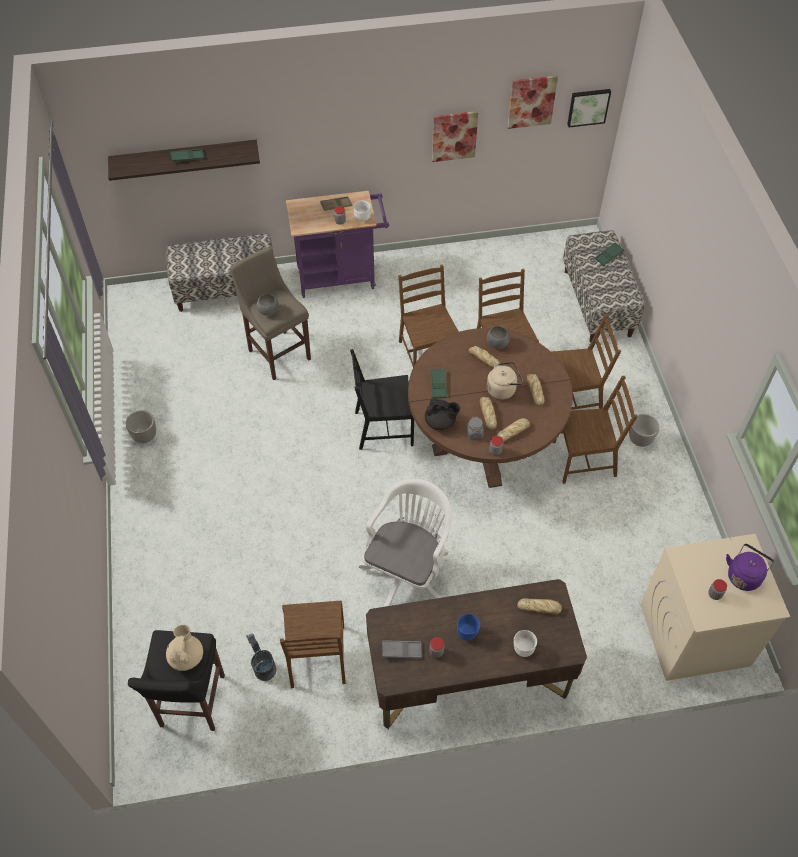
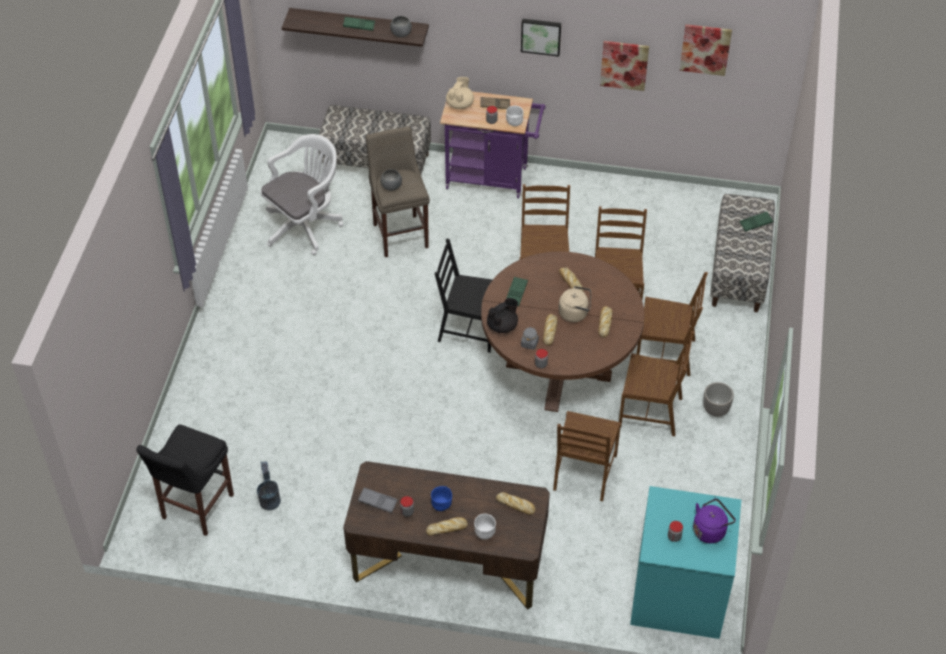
camera: 20 degrees right, 5 degrees down
planter [126,410,156,443] -> none
beige teapot [166,625,203,671] -> beige teapot moved to [446,77,474,109]
brown chair [280,601,346,688] -> brown chair moved to [553,411,621,501]
white office chair [359,479,452,607] -> white office chair moved to [260,134,343,255]
black teapot [425,398,460,430] -> black teapot turned 75 degrees counterclockwise [487,298,518,333]
grey bowl [487,326,510,349] -> grey bowl moved to [390,16,412,37]
bread [497,418,530,442] -> bread moved to [426,517,468,536]
picture [567,89,611,127] -> picture moved to [521,19,561,57]
beige washing machine [640,534,790,681] -> turquoise washing machine [630,486,741,639]

